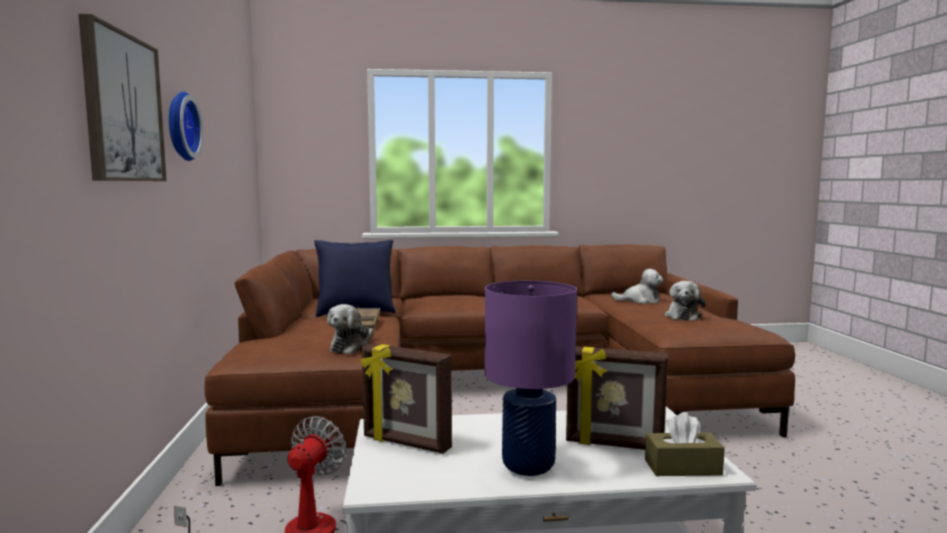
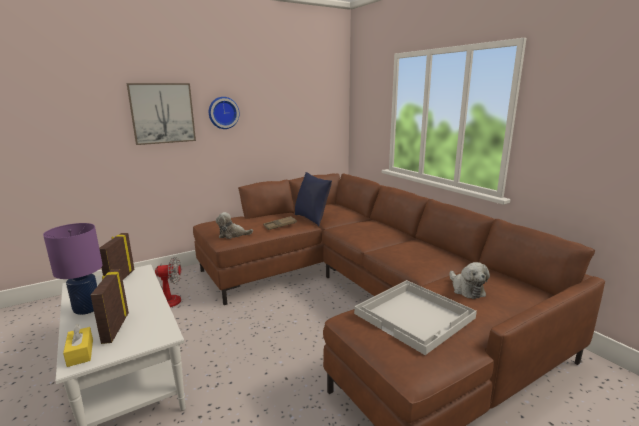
camera: 65 degrees right, 10 degrees up
brown tissue box [645,412,725,476] -> yellow tissue box [63,324,93,367]
plush toy [665,281,706,321] -> white tray [354,280,477,355]

